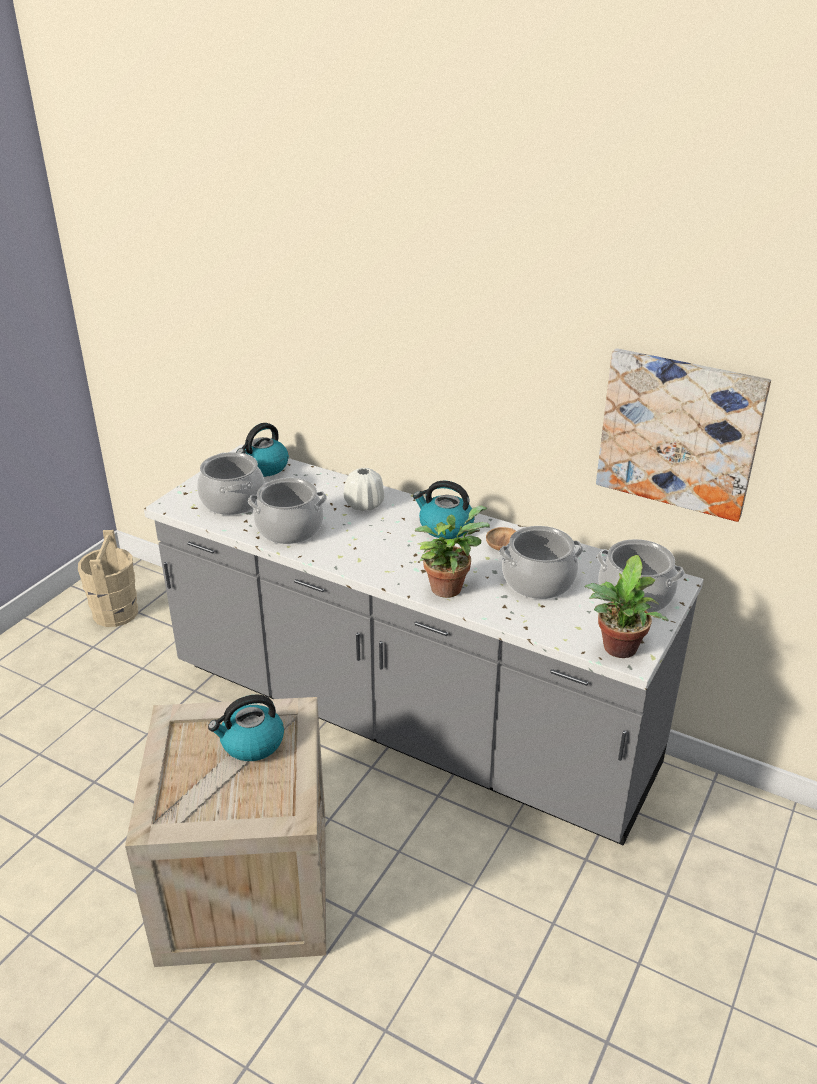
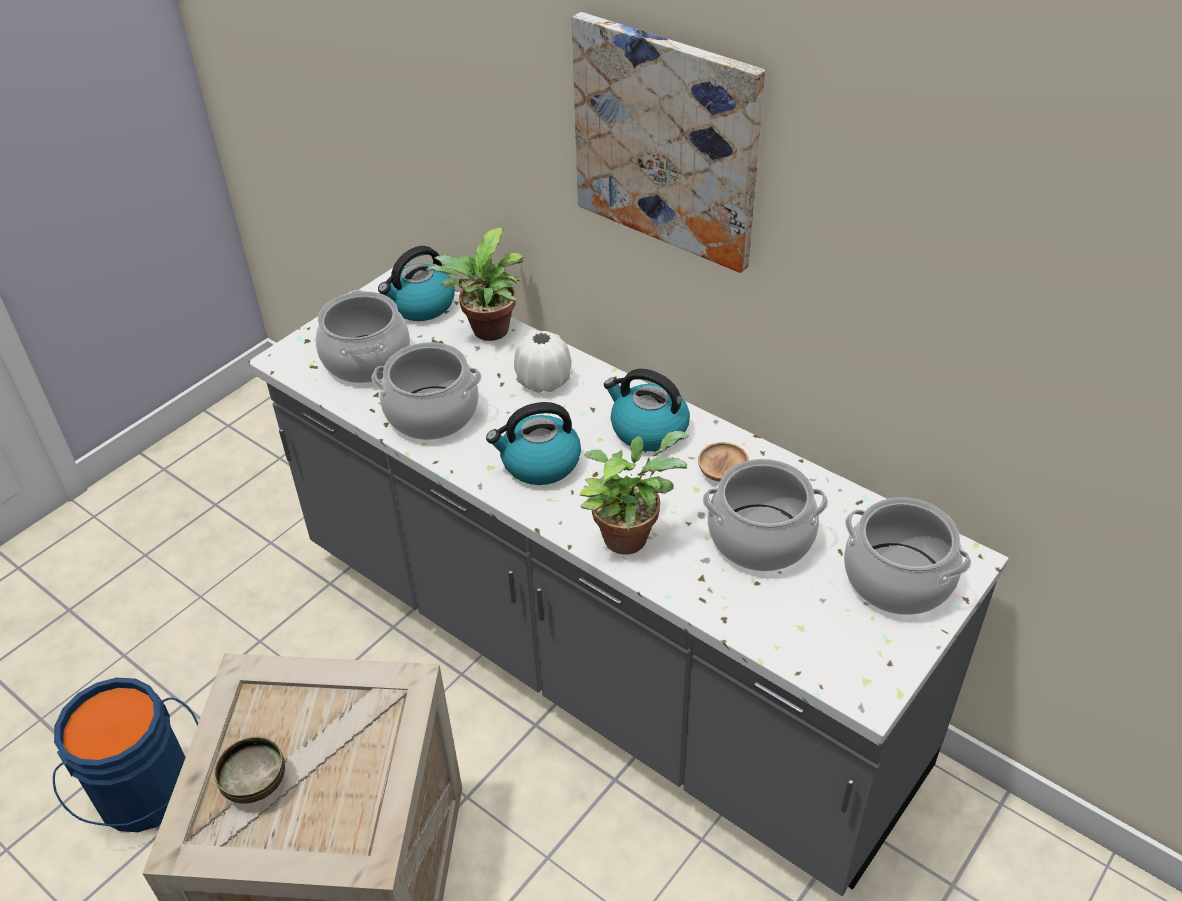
camera: 10 degrees right, 10 degrees up
beige bucket [78,530,138,627] -> none
kettle [208,695,284,761] -> kettle moved to [486,402,581,485]
potted plant [585,555,669,658] -> potted plant moved to [426,228,524,341]
picture [596,348,771,522] -> picture moved to [572,12,765,273]
none -> blue bucket [53,678,198,832]
none -> bowl [214,737,285,804]

